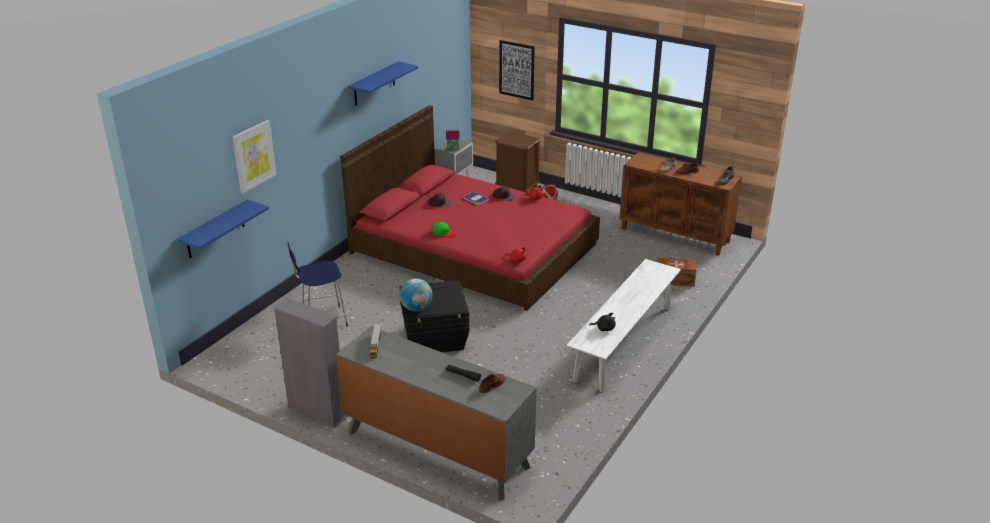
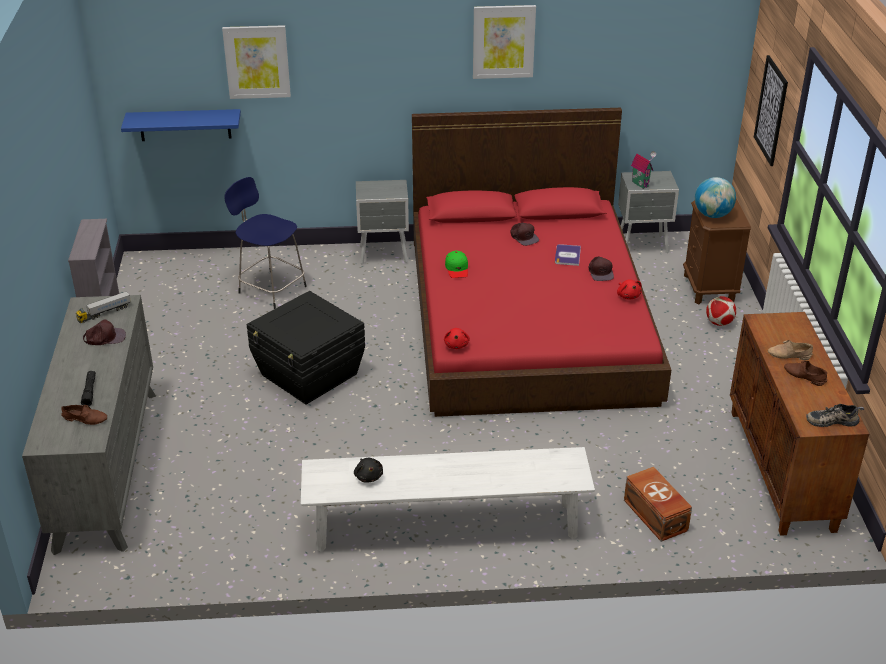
camera: 55 degrees right, 5 degrees up
blue shelf [348,61,418,105] -> picture [473,5,536,79]
globe [399,278,432,312] -> globe moved to [695,177,736,218]
none -> brown cap [83,319,126,345]
none -> grey nightstand [356,180,409,264]

